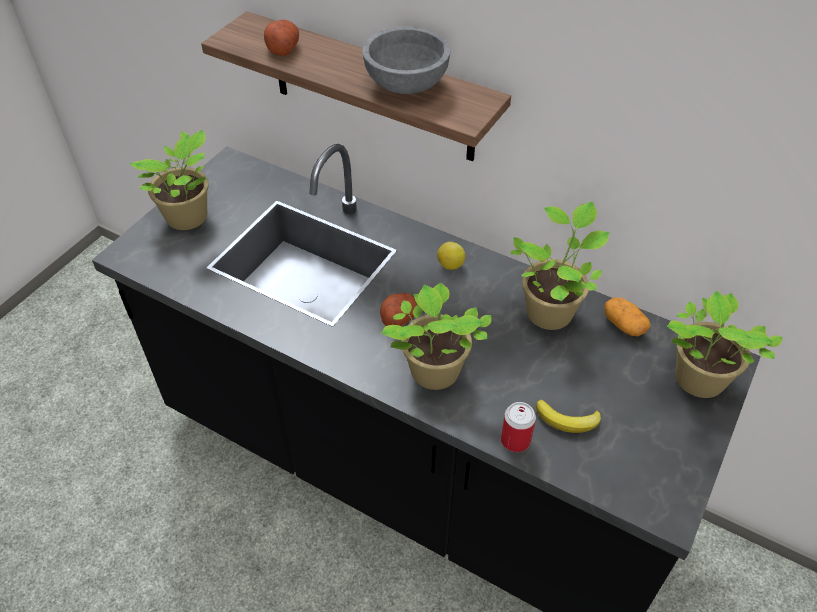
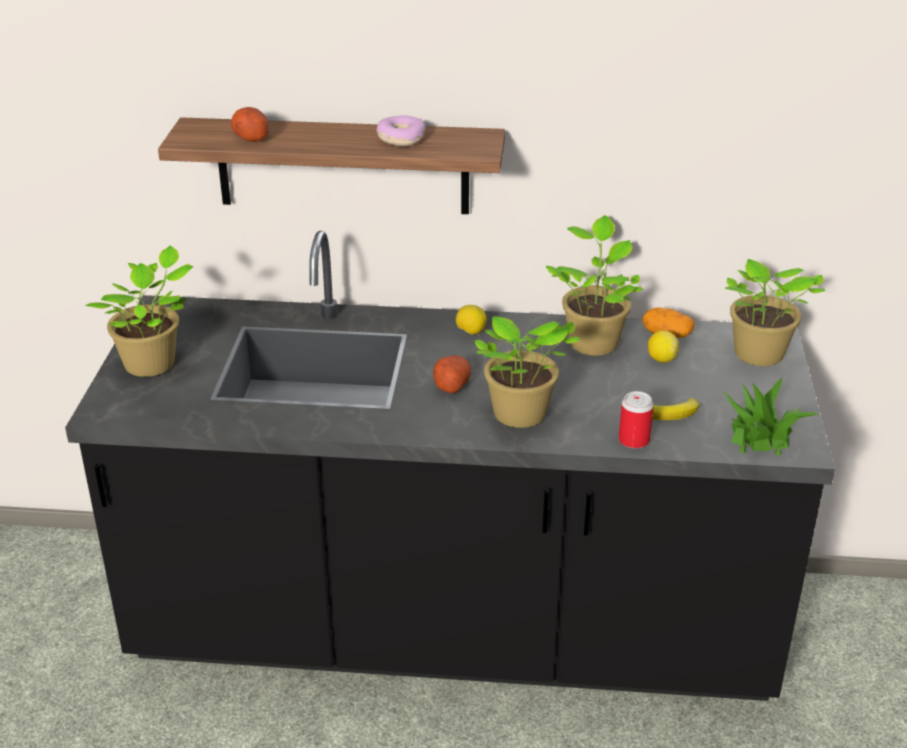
camera: 25 degrees left, 15 degrees down
grey bowl [362,27,451,94] -> donut [377,115,426,146]
none -> lemon [648,331,679,363]
none -> potted plant [723,377,820,456]

